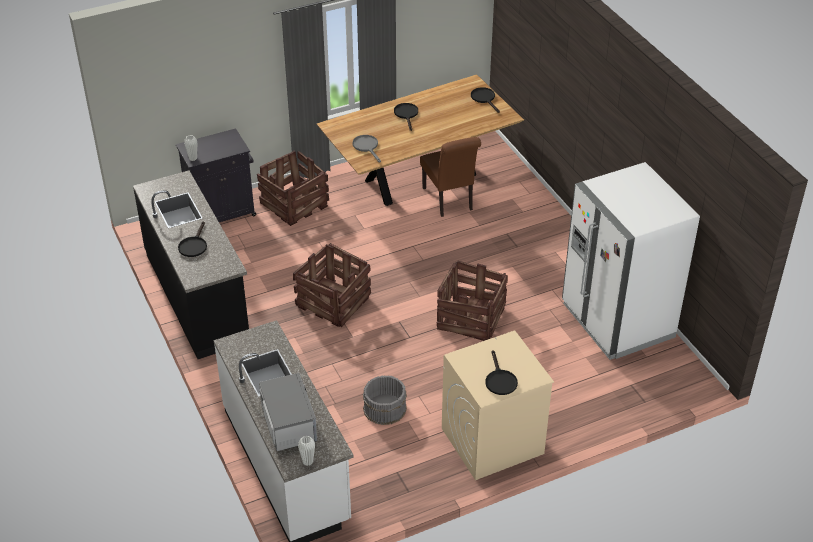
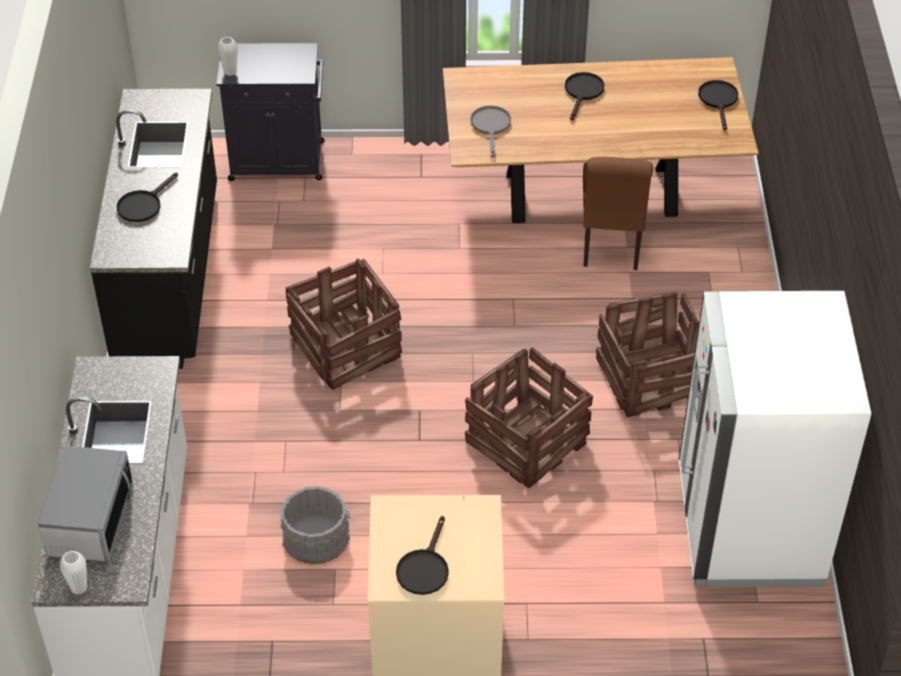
camera: 25 degrees right, 5 degrees up
crate [257,151,329,226] -> crate moved to [596,291,699,417]

